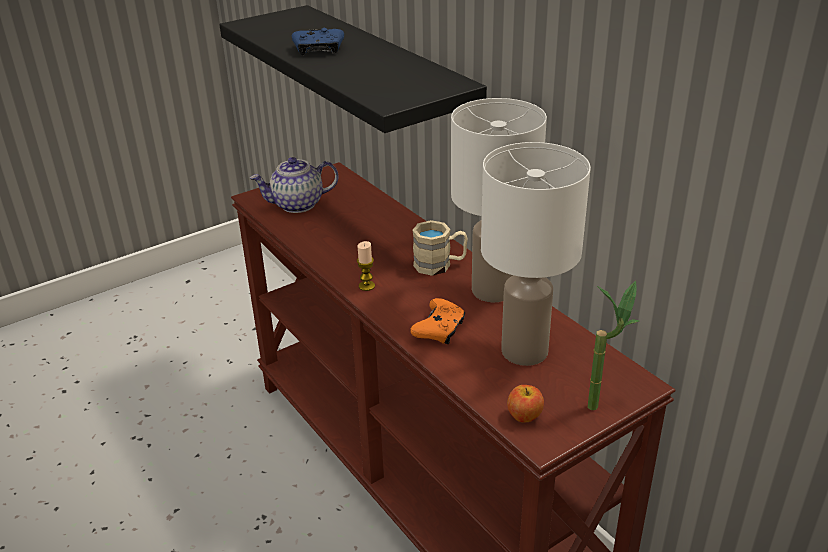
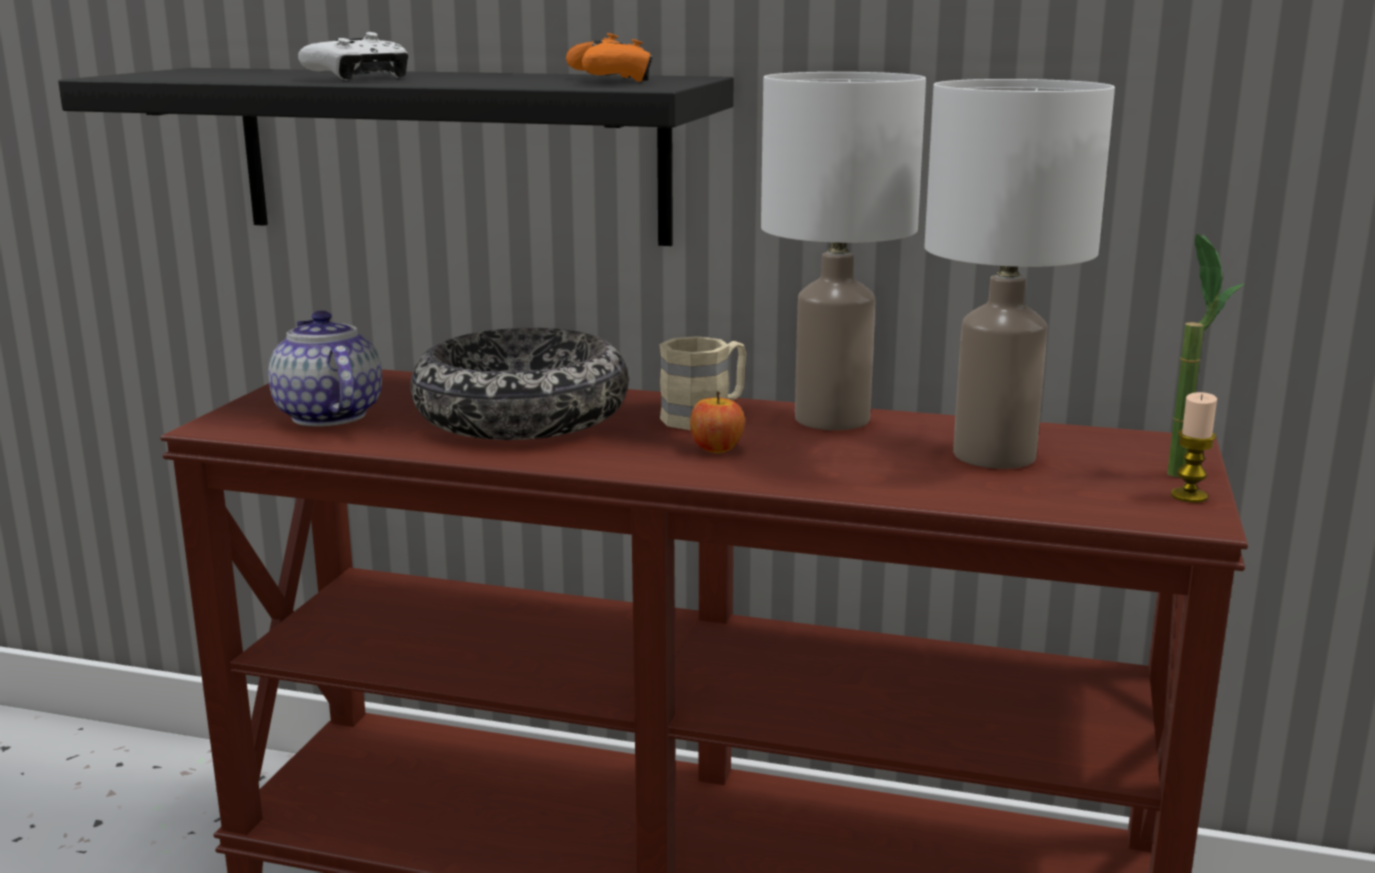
camera: 40 degrees left, 15 degrees down
teapot [250,157,338,213] -> teapot turned 120 degrees clockwise [268,310,382,427]
blue game controller [292,28,344,55] -> white game controller [298,32,408,80]
candle [357,241,375,291] -> candle moved to [1171,392,1217,503]
orange game controller [410,298,465,344] -> orange game controller moved to [566,33,653,82]
apple [507,385,544,422] -> apple moved to [690,391,745,453]
none -> bowl [410,328,629,440]

